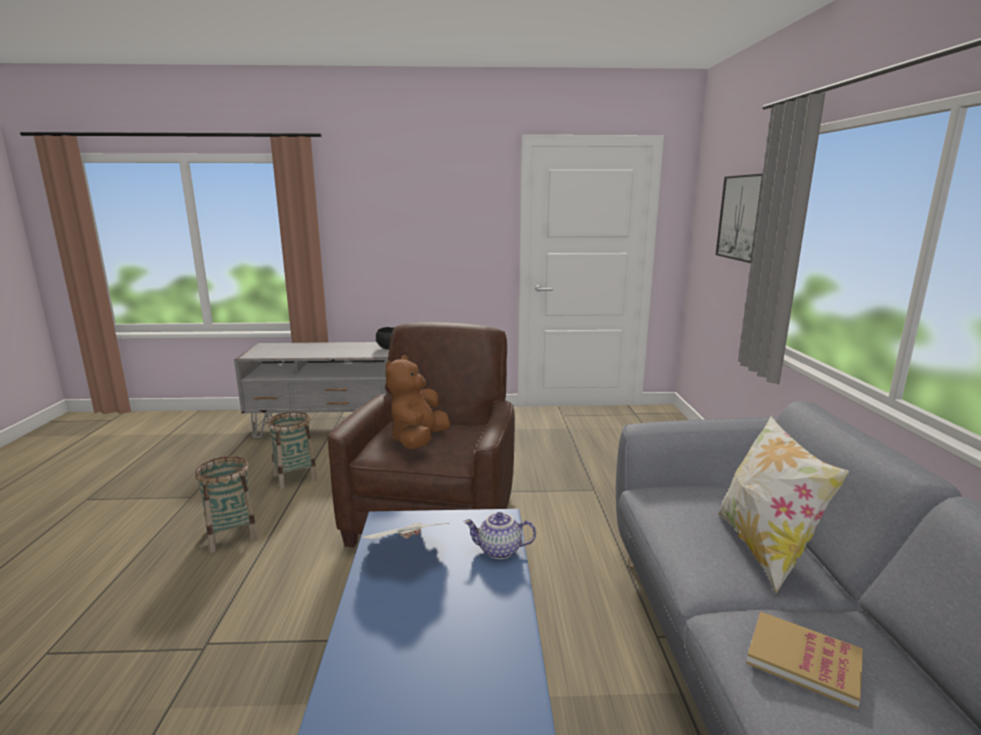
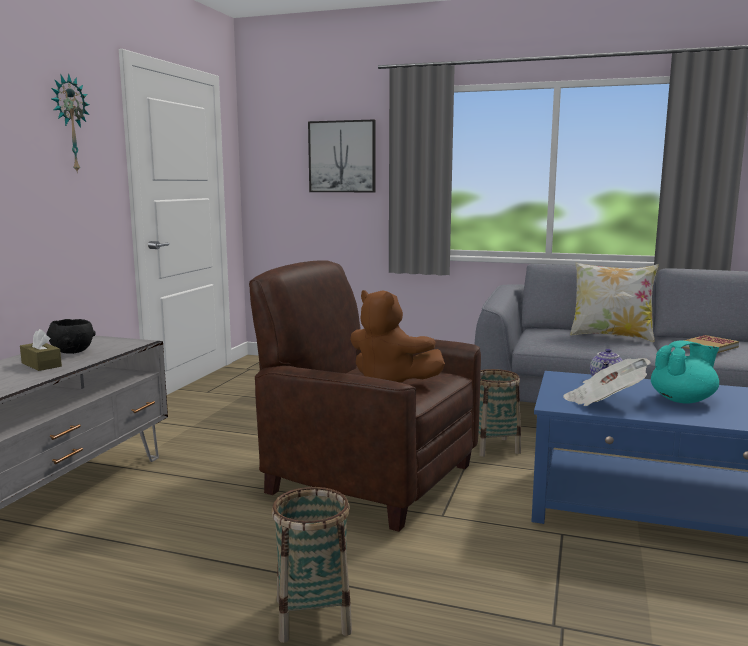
camera: 70 degrees left, 5 degrees down
basket [268,412,318,489] -> basket moved to [479,369,521,457]
none -> brown tissue box [20,329,62,371]
none -> wall clock [51,73,90,174]
none -> turquoise teapot [651,340,719,404]

